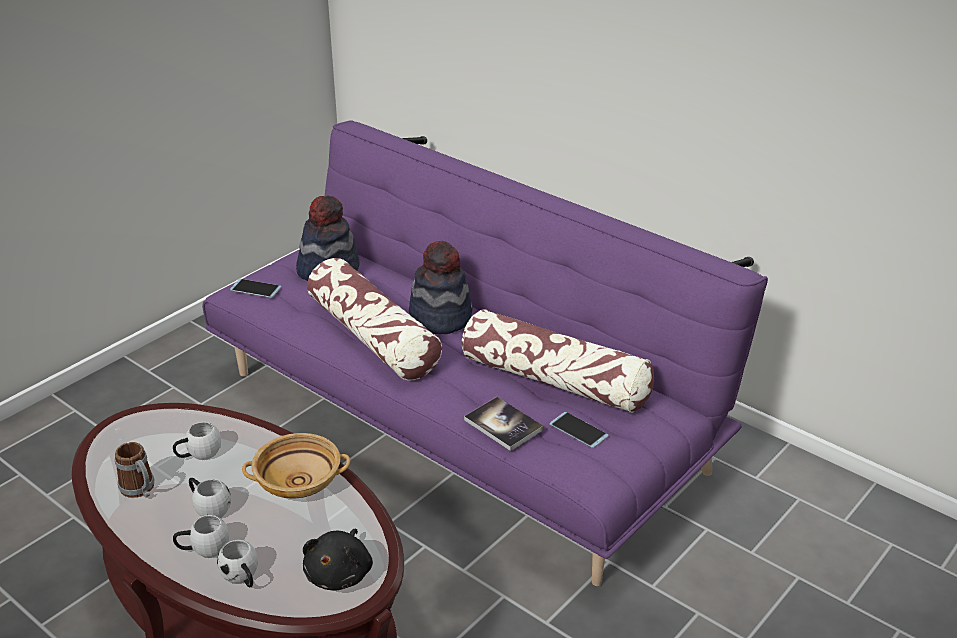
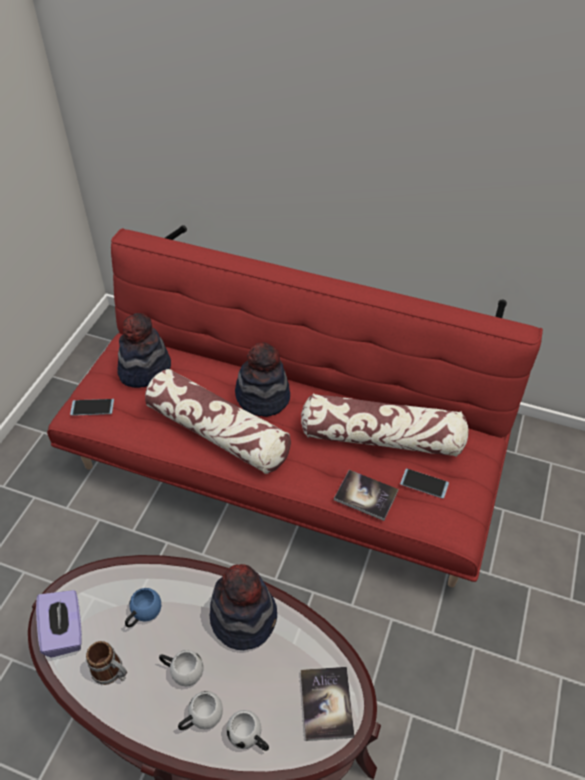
camera: 20 degrees left, 15 degrees up
white mug [173,422,221,460] -> blue mug [125,588,161,628]
purple sofa [202,120,768,586] -> red sofa [47,225,543,587]
beige bowl [242,433,351,499] -> hat [210,564,277,650]
black plush toy [303,529,373,591] -> book [301,667,355,741]
none -> purple tissue box [36,590,82,658]

